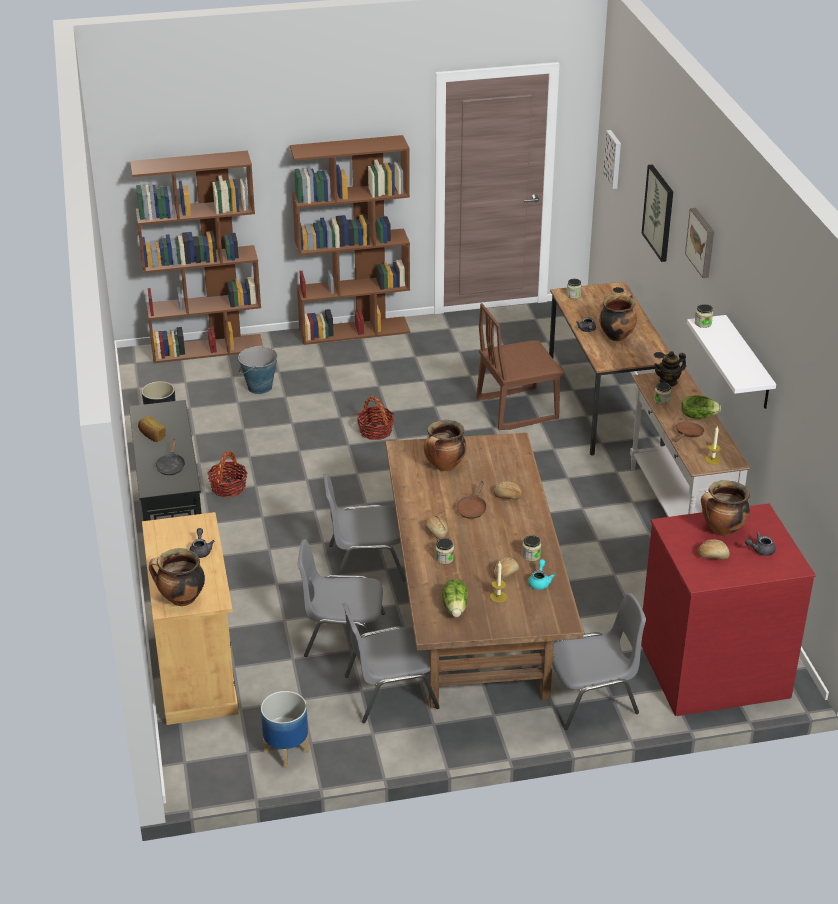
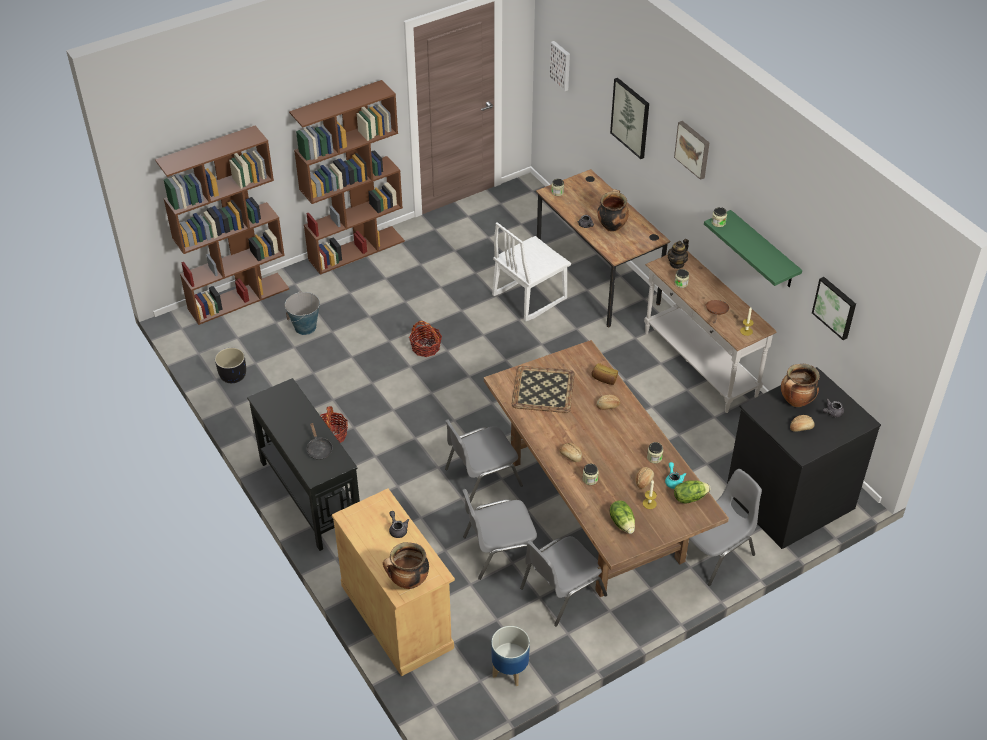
camera: 20 degrees left, 10 degrees up
bread [138,416,166,442] -> bread moved to [591,363,618,385]
cooking pot [424,420,466,471] -> tray [512,366,575,413]
brown frying pan [456,481,487,519] -> none
brown chair [476,303,565,430] -> white chair [492,222,571,322]
red dresser [641,503,816,716] -> black dresser [727,367,881,549]
lettuce [681,395,721,418] -> lettuce moved to [674,480,710,503]
white shelf [687,315,776,409] -> green shelf [704,210,802,287]
none -> picture [812,277,856,340]

